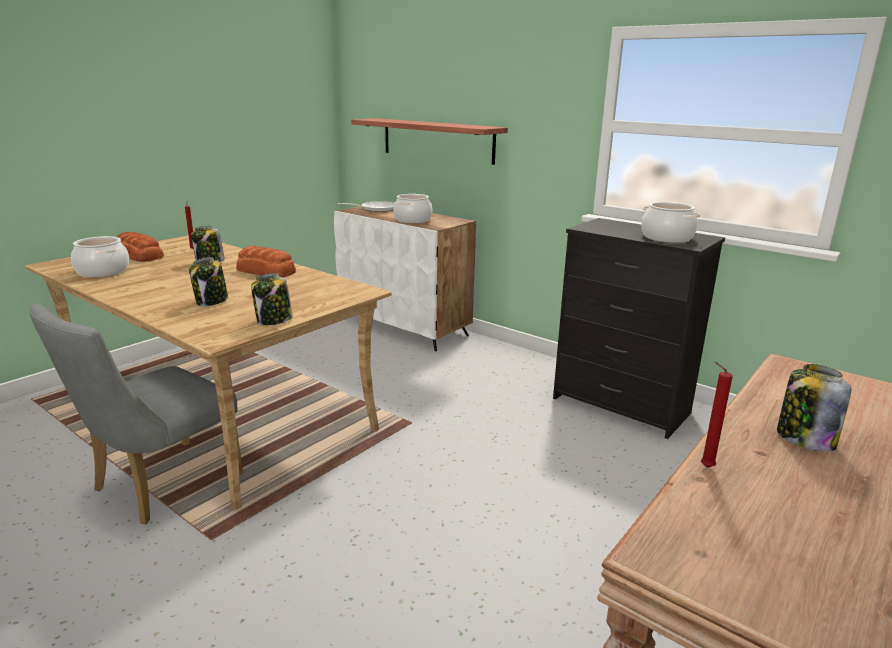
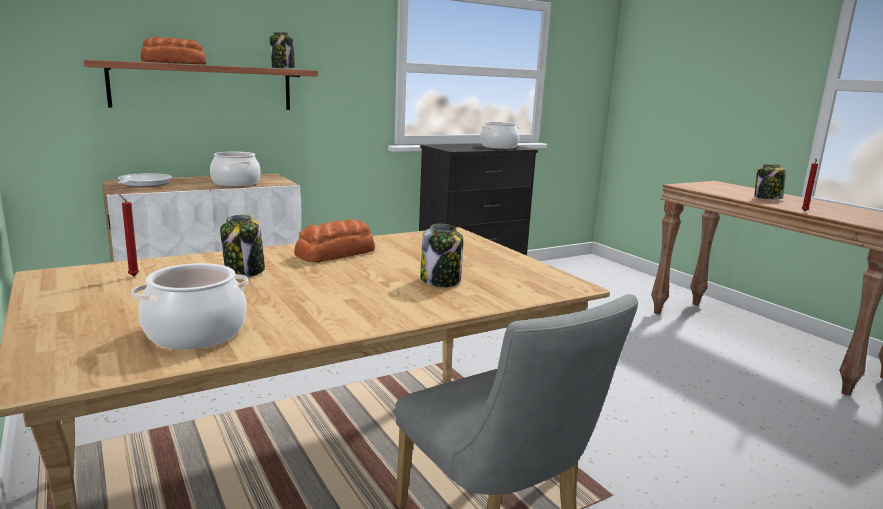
camera: 70 degrees left, 5 degrees down
bread [117,232,164,262] -> bread moved to [141,37,206,65]
jar [251,273,293,326] -> jar moved to [270,32,295,68]

